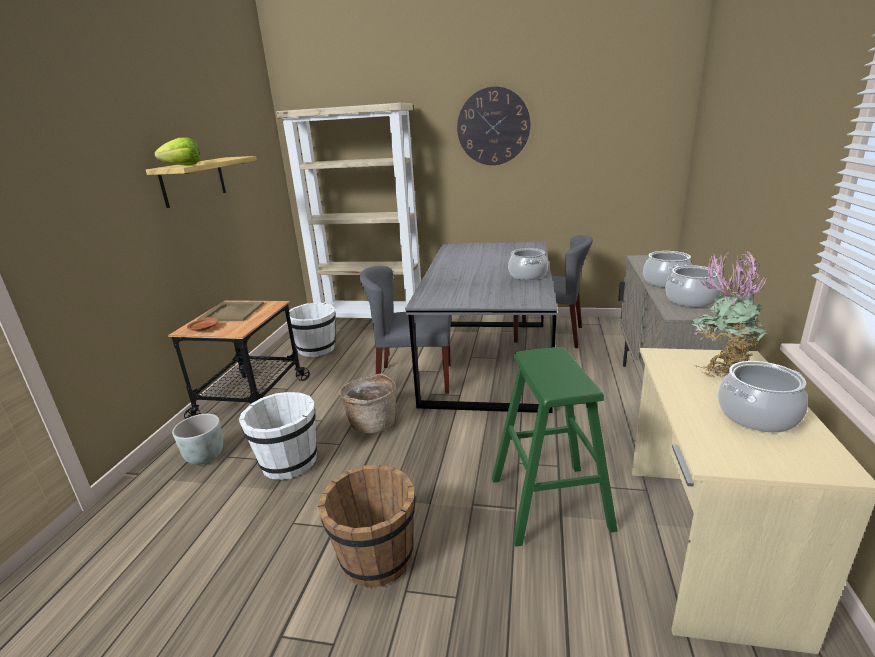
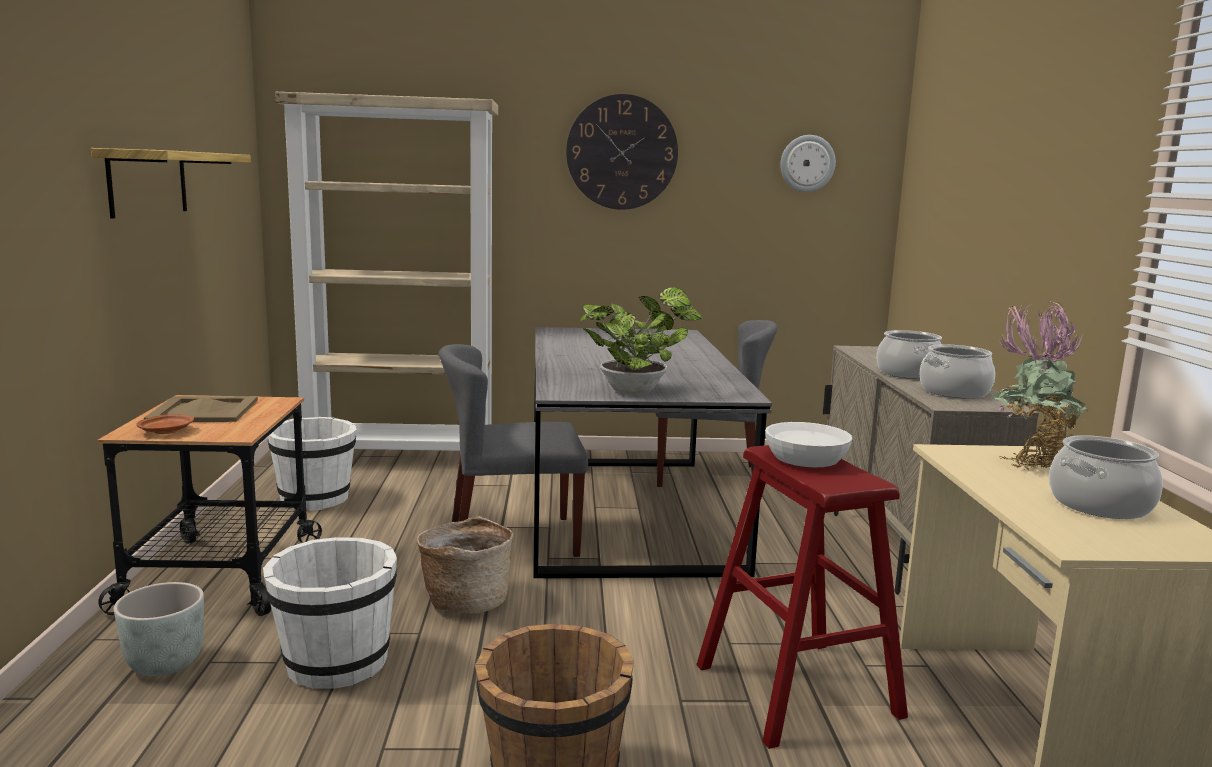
camera: 15 degrees left, 10 degrees down
lettuce [155,137,200,165] -> none
green stool [492,347,618,547] -> red stool [696,445,908,749]
cooking pot [508,248,548,280] -> none
none -> potted plant [580,287,703,395]
none -> white bowl [765,422,852,467]
none -> wall clock [780,135,836,192]

